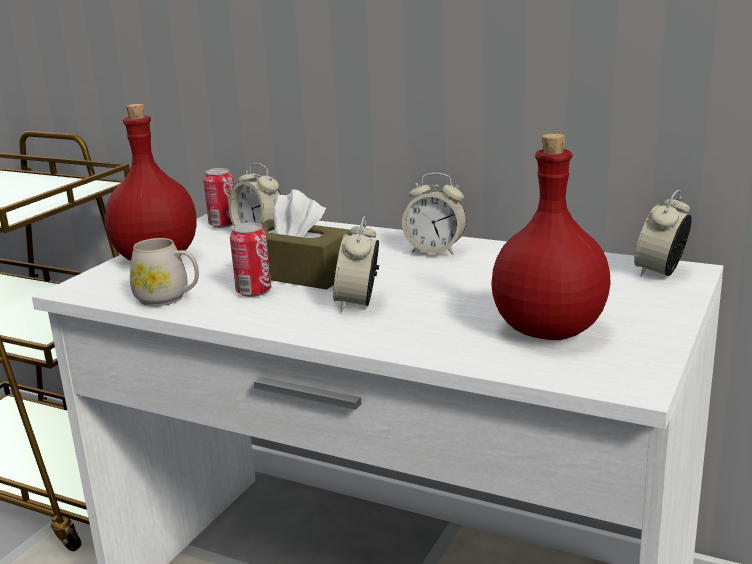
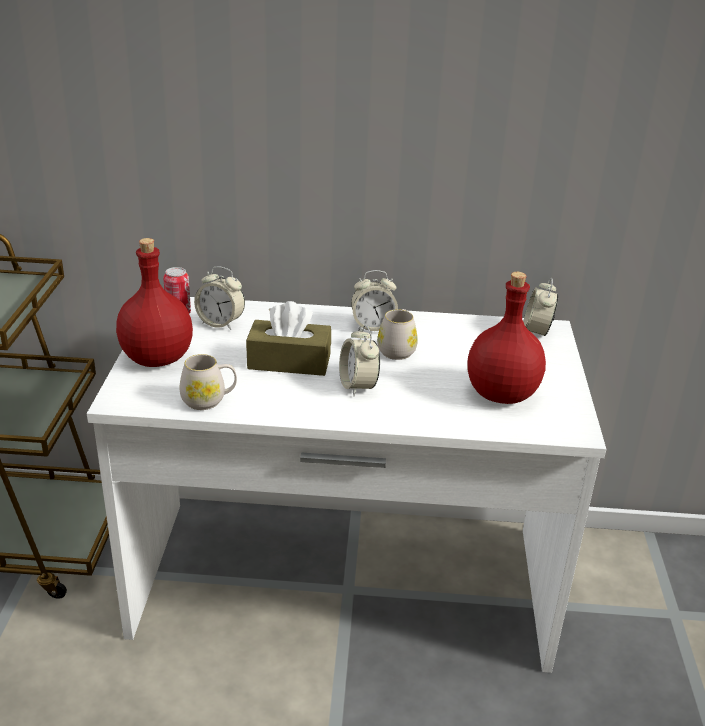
camera: 25 degrees left, 10 degrees up
can [230,223,271,297] -> none
none -> white mug [377,309,418,360]

